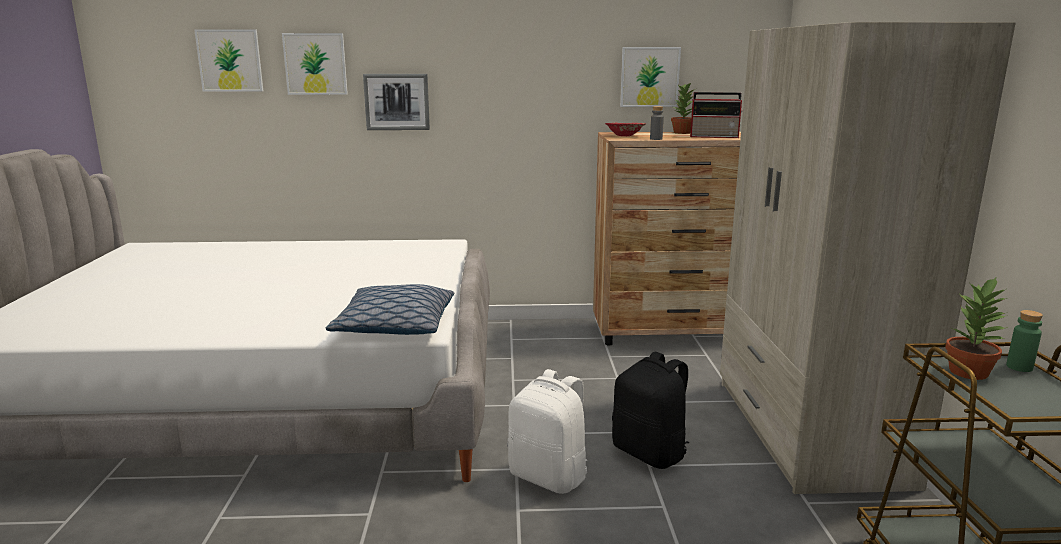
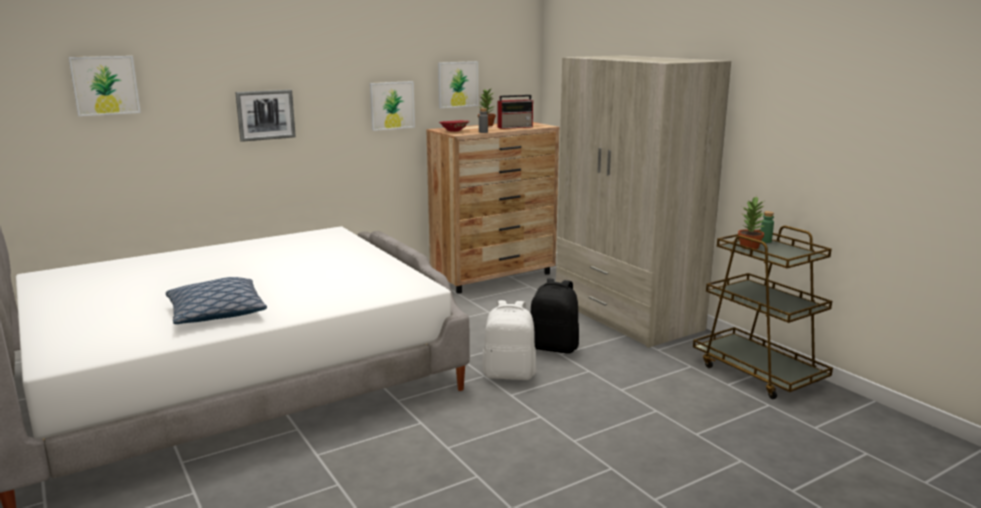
camera: 30 degrees left, 0 degrees up
picture [282,33,348,95] -> picture moved to [370,81,415,131]
pillow [326,284,454,335] -> pillow moved to [166,277,267,324]

